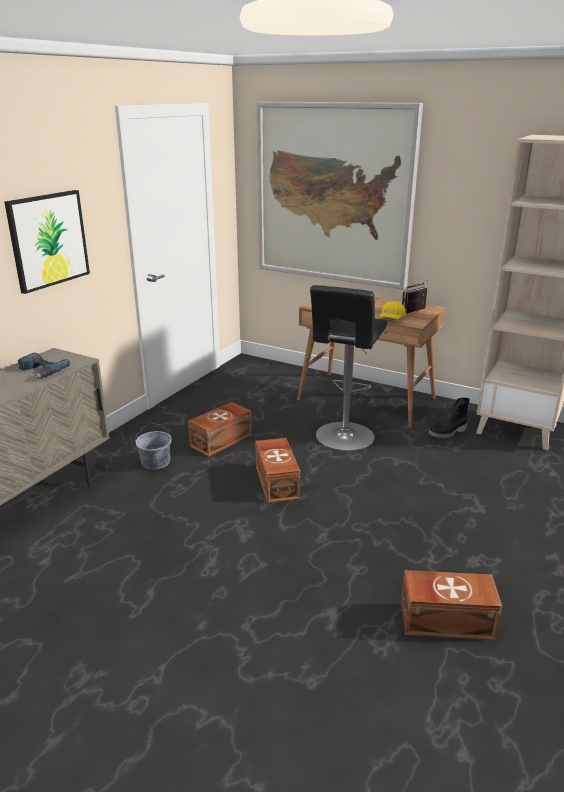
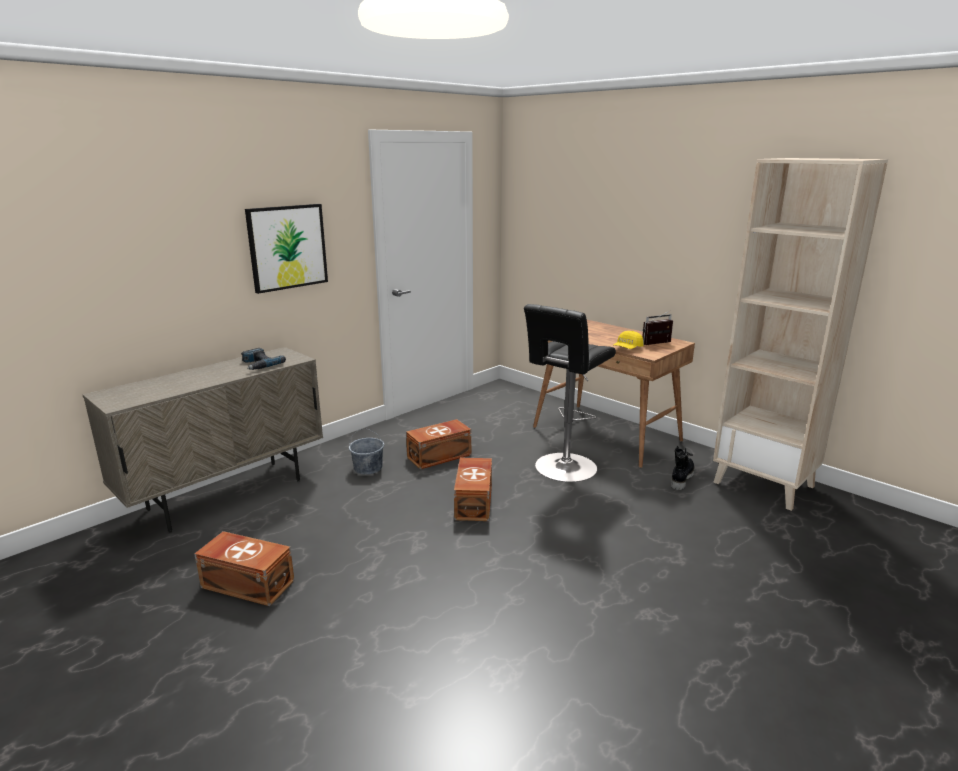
camera: 15 degrees right, 5 degrees down
picture [256,102,423,290] -> none
brown storage box [401,570,503,640] -> brown storage box moved to [195,531,295,606]
black boot [429,398,470,438] -> black boot turned 135 degrees clockwise [671,446,694,490]

